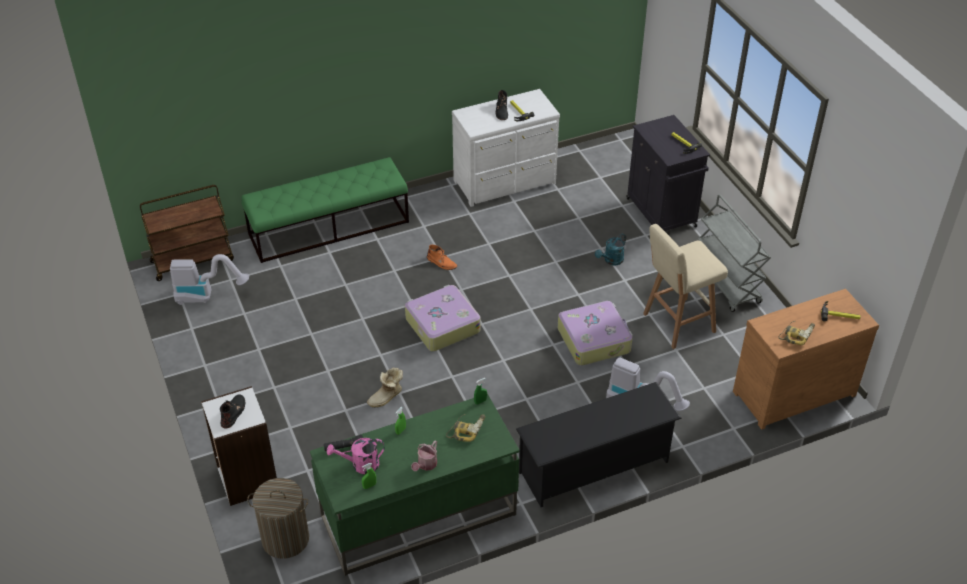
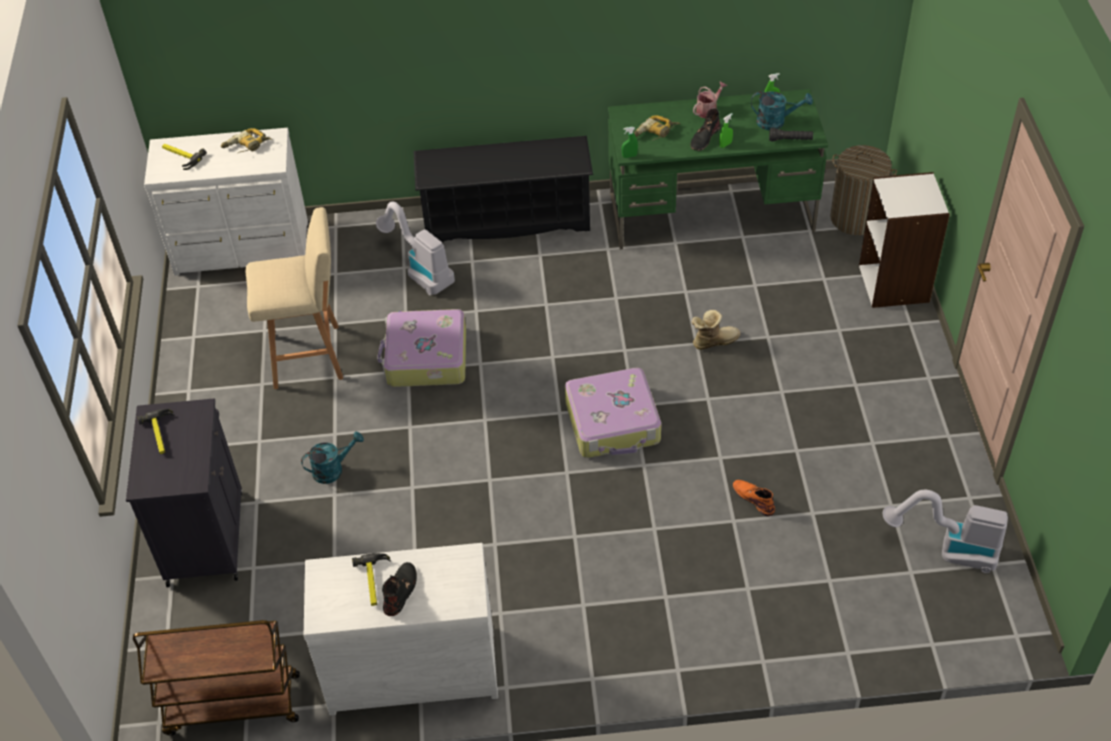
camera: 160 degrees left, 5 degrees up
brown cart [140,185,234,281] -> brown cart moved to [133,620,300,735]
black boot [220,394,245,428] -> black boot moved to [691,108,721,151]
green bench [241,157,409,263] -> none
pink watering can [327,438,385,474] -> turquoise watering can [751,91,813,130]
orange boot [427,245,457,270] -> orange boot moved to [733,480,775,516]
grey cart [698,195,771,312] -> none
brown dresser [733,289,879,429] -> white dresser [144,128,308,276]

